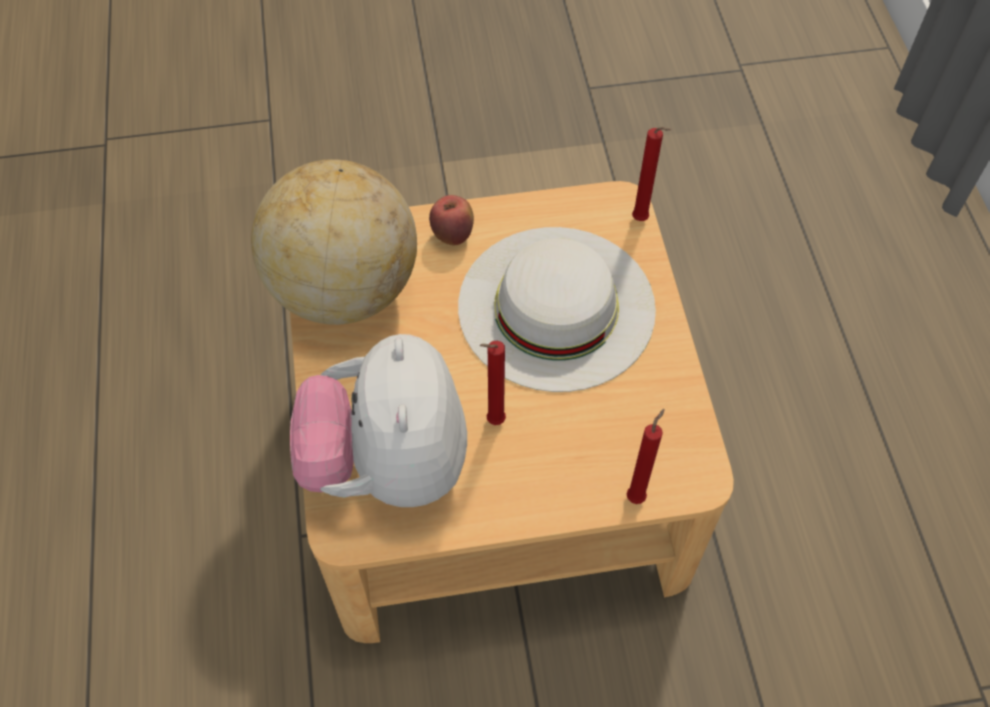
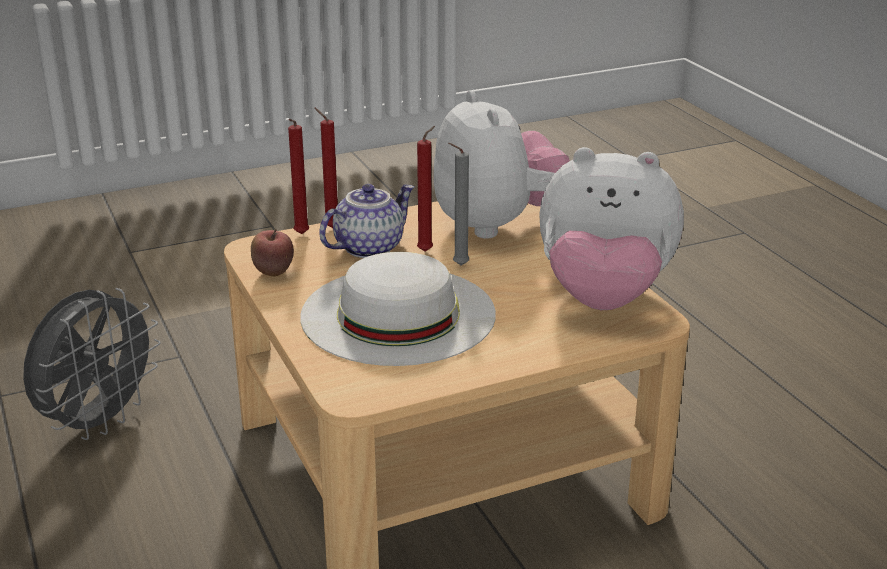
camera: 165 degrees right, 30 degrees down
globe [251,159,417,325] -> plush toy [540,147,684,310]
apple [429,195,474,245] -> apple moved to [251,229,294,277]
red candle [632,127,671,221] -> red candle moved to [314,108,338,228]
none -> grey fan [23,288,161,440]
none -> teapot [319,184,414,258]
none -> grey candle [448,143,469,266]

